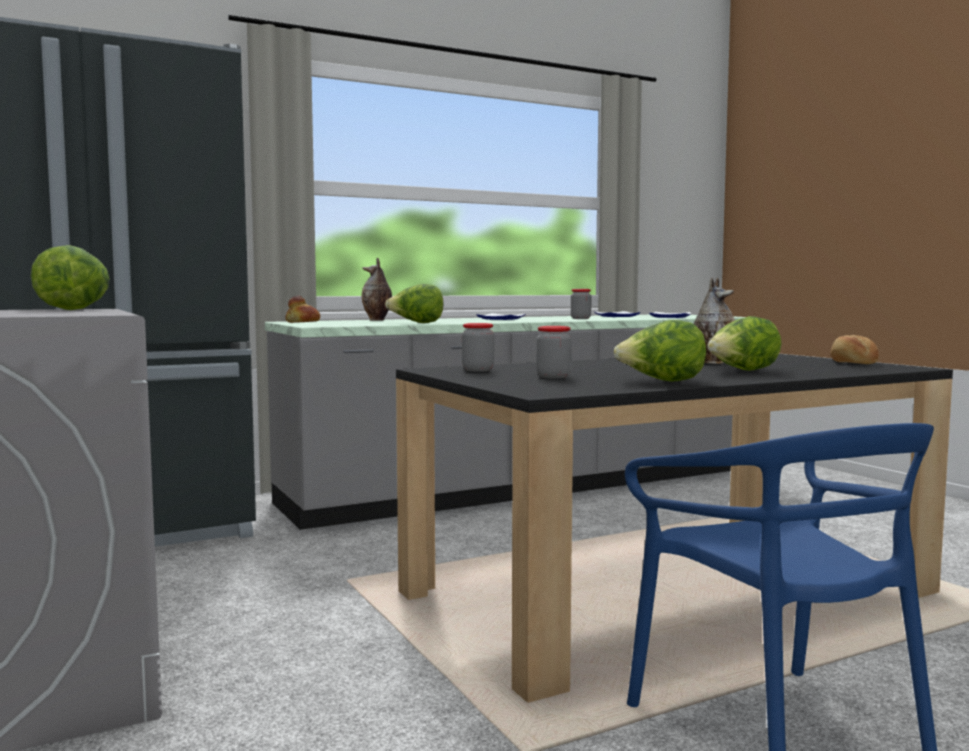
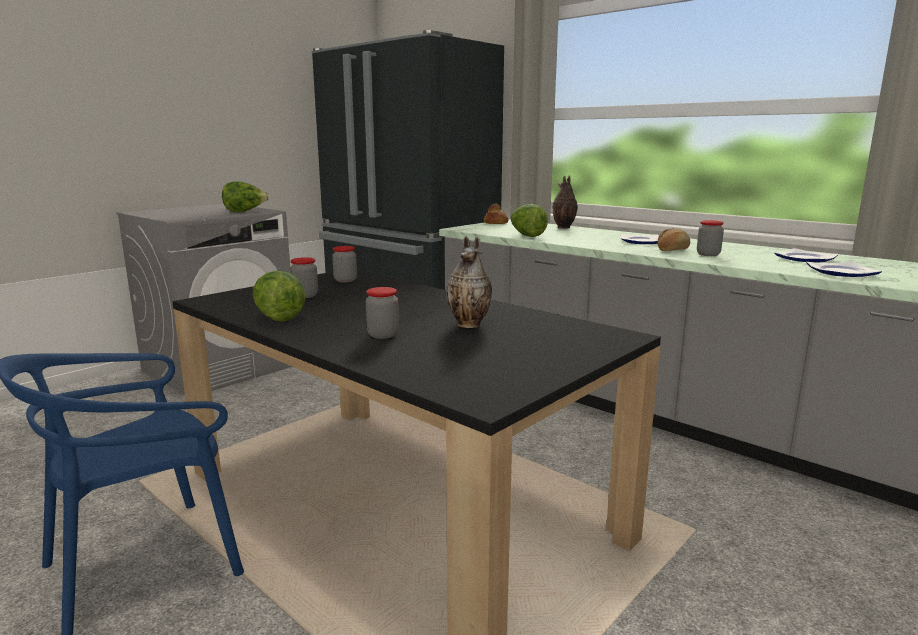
camera: 70 degrees right, 10 degrees up
lettuce [707,316,782,371] -> jar [366,287,399,339]
bread [830,335,879,364] -> bread moved to [658,229,690,251]

